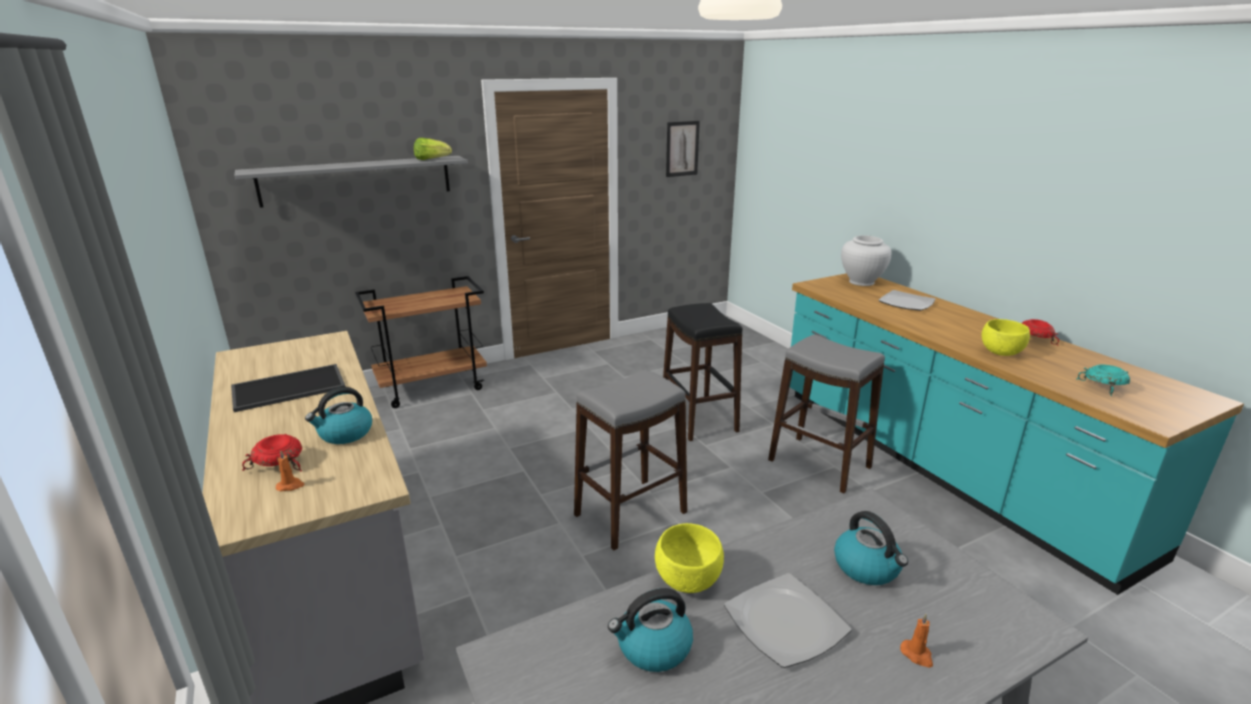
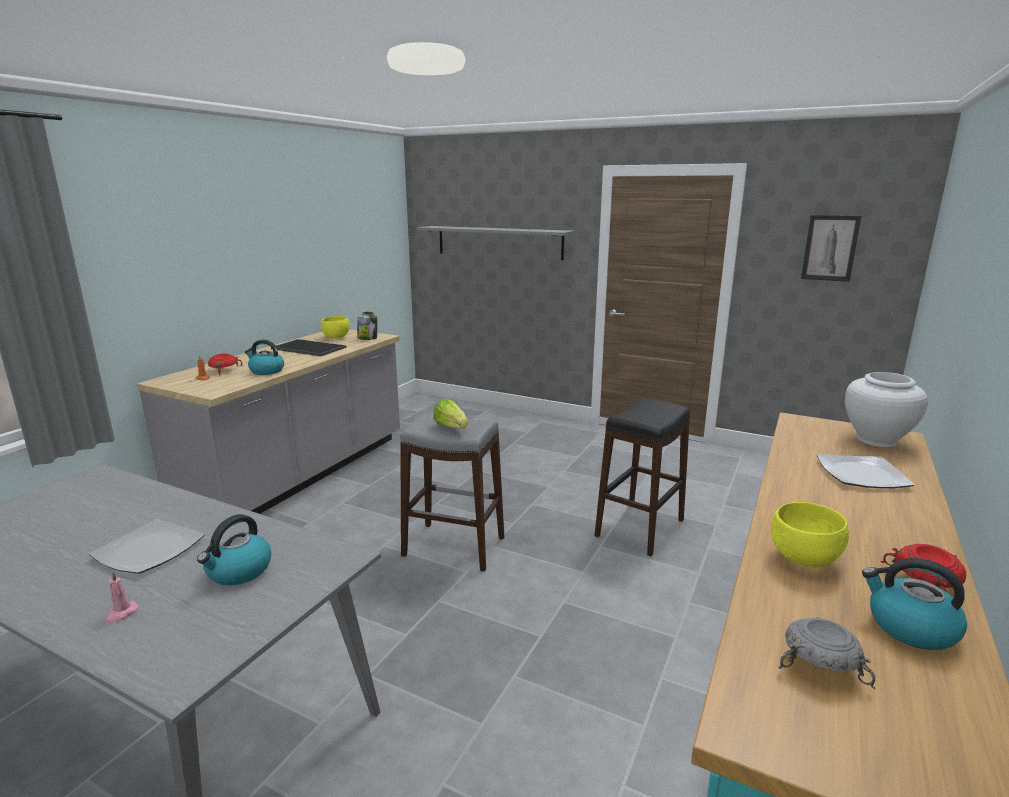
camera: 55 degrees right, 5 degrees down
brown cart [355,276,487,408] -> none
lettuce [414,138,452,160] -> lettuce moved to [433,399,468,429]
kettle [608,588,693,672] -> kettle moved to [862,558,967,650]
yellow bowl [655,523,724,593] -> yellow bowl moved to [321,316,350,339]
grey stool [768,334,885,493] -> none
orange candle [900,614,933,668] -> pink candle [105,571,138,623]
turquoise bowl [1076,365,1130,396] -> grey bowl [778,617,875,689]
none -> jar [357,312,377,340]

